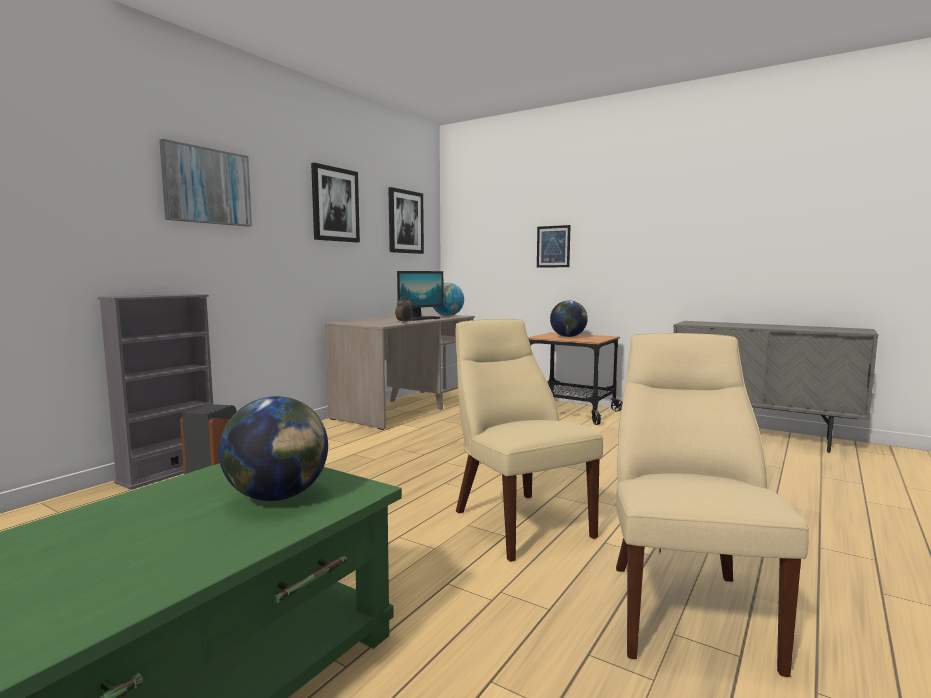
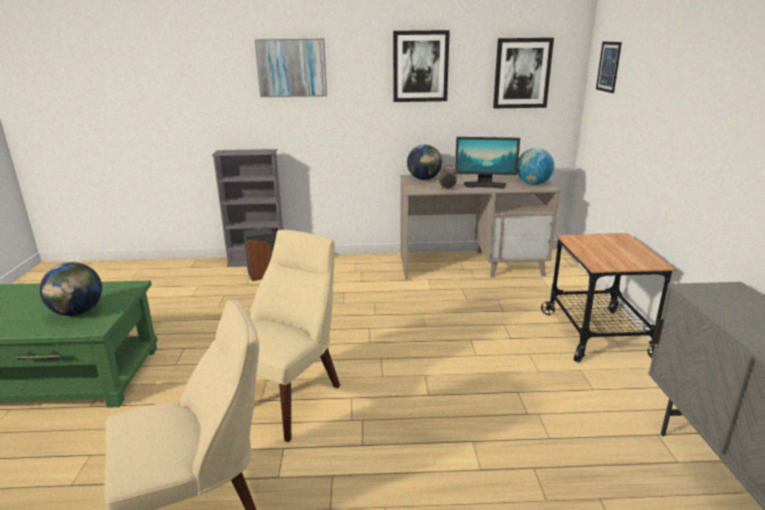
camera: 55 degrees right, 15 degrees up
picture [537,225,571,268] -> picture moved to [596,42,622,93]
globe [550,300,588,337] -> globe moved to [407,144,442,180]

